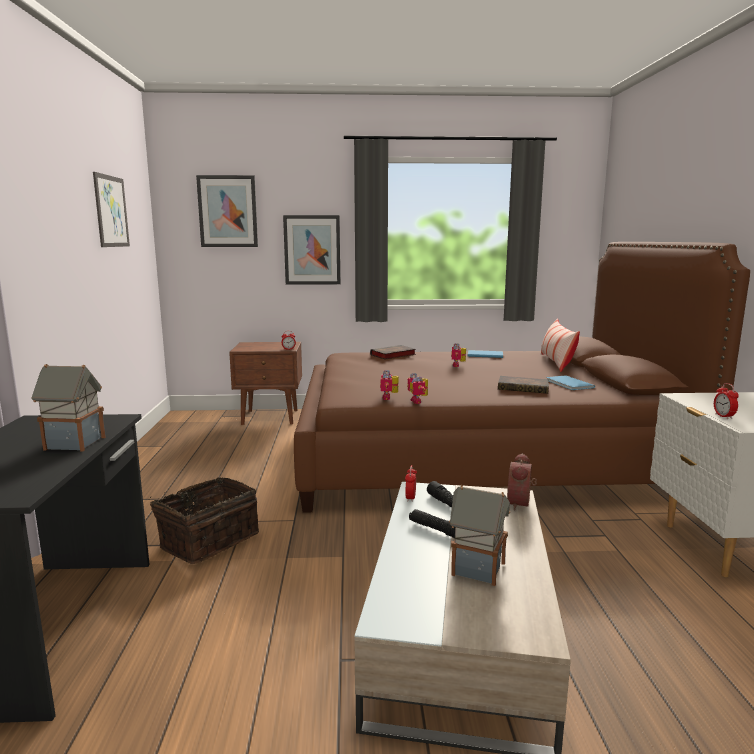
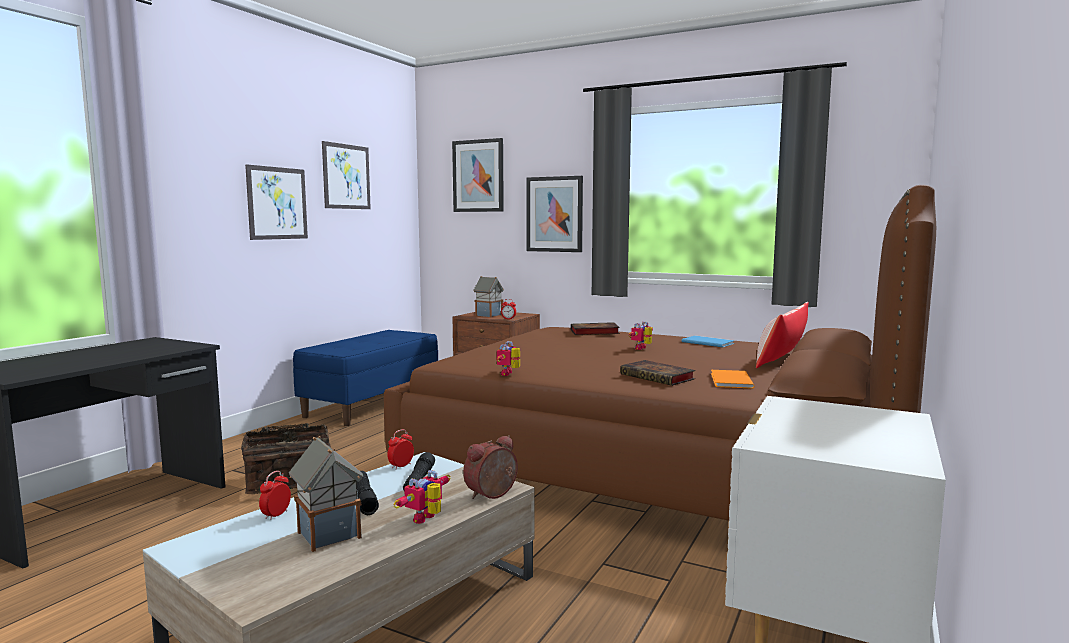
camera: 30 degrees right, 5 degrees down
toy house [31,364,106,452] -> toy house moved to [473,276,504,318]
toy robot [380,370,399,400] -> toy robot moved to [393,470,451,524]
blue book [546,375,595,390] -> orange book [711,370,755,389]
alarm clock [714,383,739,419] -> alarm clock moved to [259,471,291,520]
none -> picture [245,164,308,240]
none -> blue bench [293,330,438,426]

